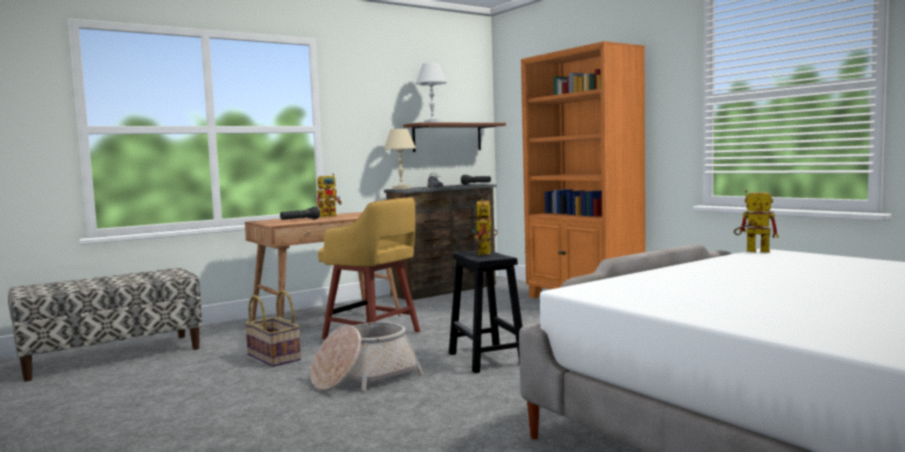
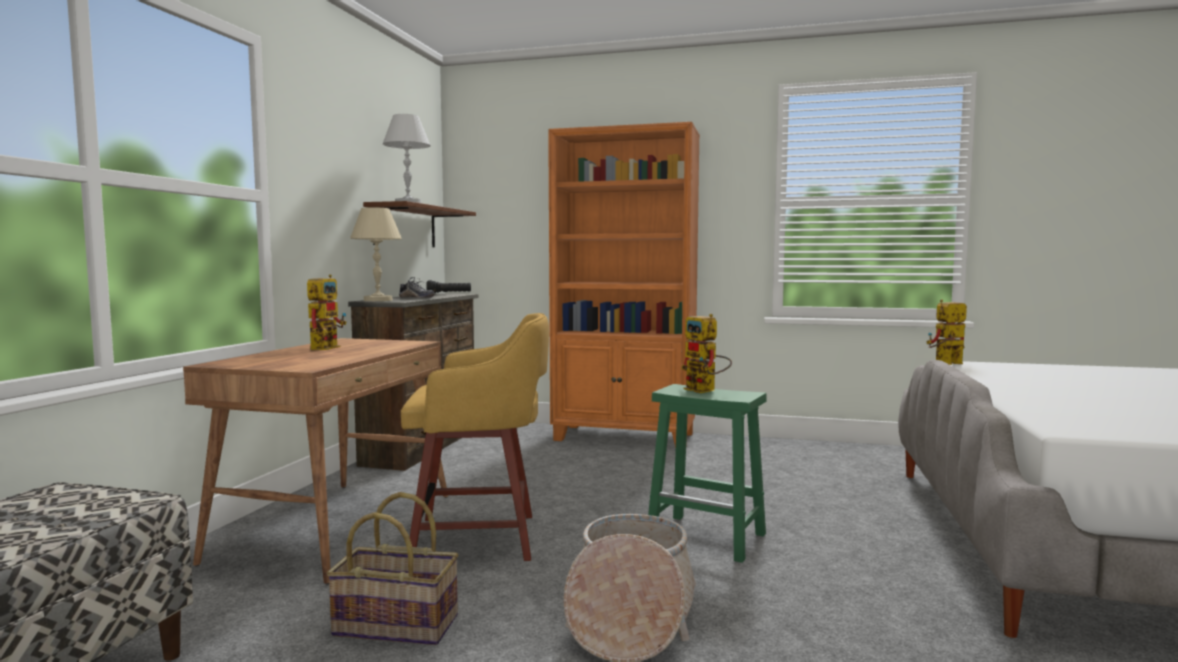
camera: 40 degrees left, 0 degrees up
black flashlight [280,207,320,220] -> none
black stool [449,250,522,373] -> green stool [648,384,767,563]

